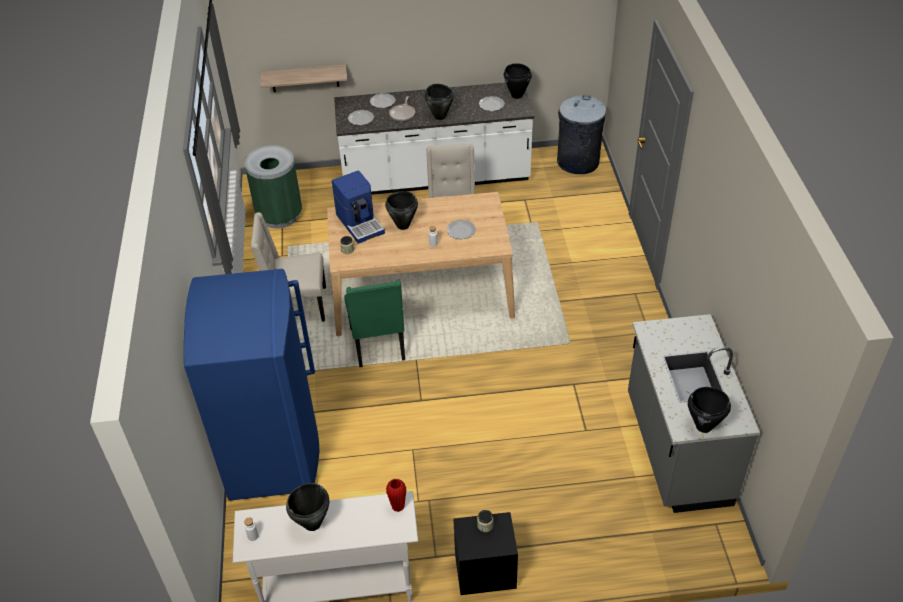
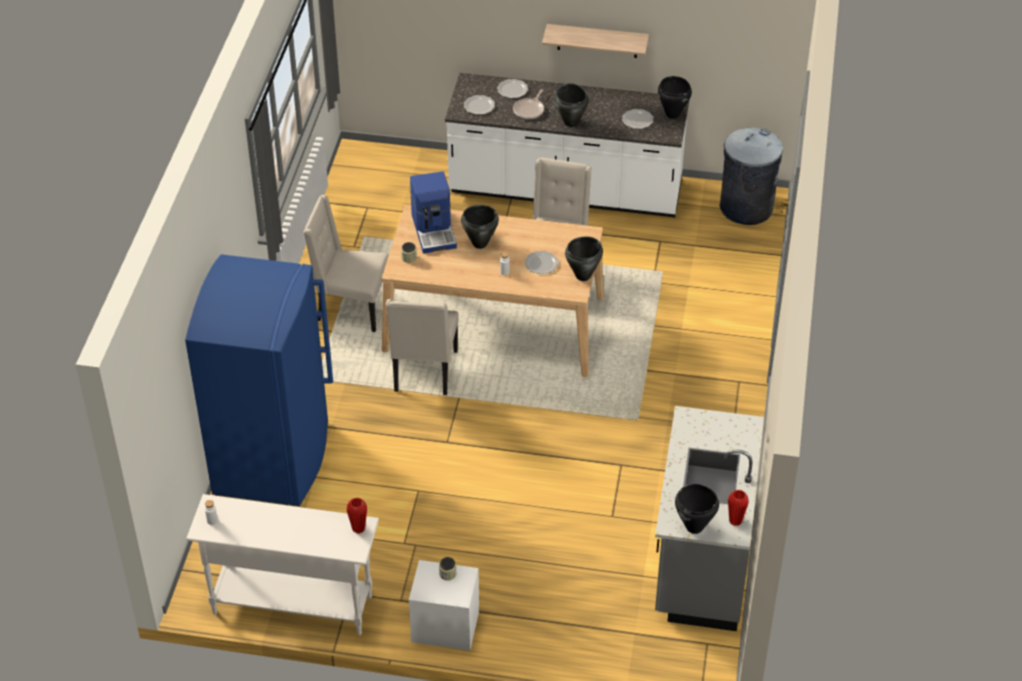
camera: 15 degrees right, 0 degrees up
green trash can [244,145,302,228] -> none
shelf [260,64,347,92] -> shelf moved to [542,24,649,58]
black cooking pot [286,483,329,531] -> black cooking pot moved to [565,236,603,281]
green chair [344,280,405,367] -> beige chair [386,299,459,395]
black nightstand [453,512,518,595] -> white nightstand [409,560,479,651]
none -> red vase [728,490,749,526]

